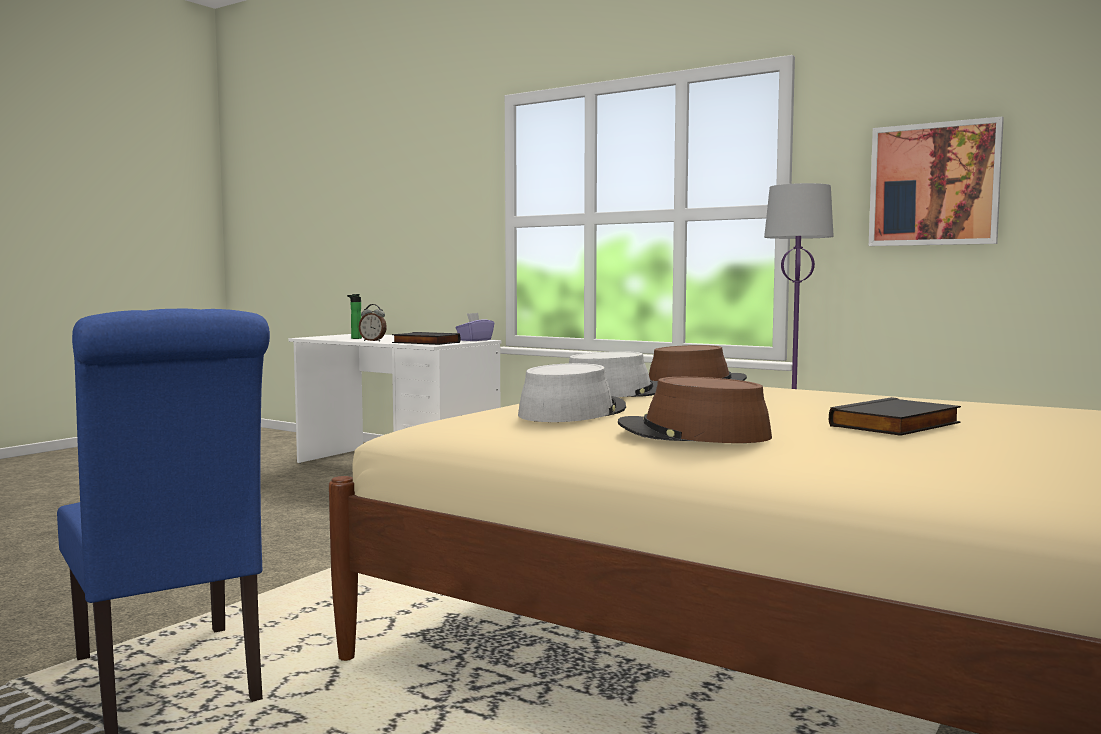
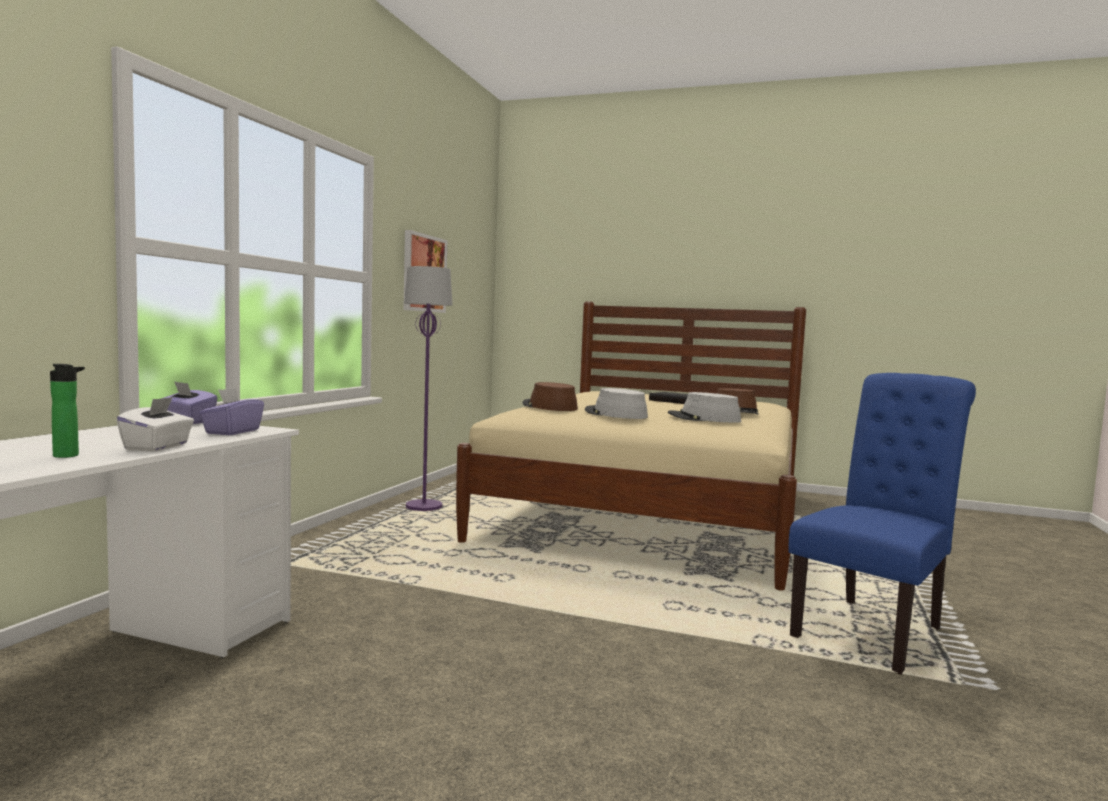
camera: 105 degrees left, 0 degrees up
alarm clock [359,304,387,341] -> white tissue box [116,397,194,452]
black book [392,332,460,345] -> purple tissue box [199,388,264,435]

